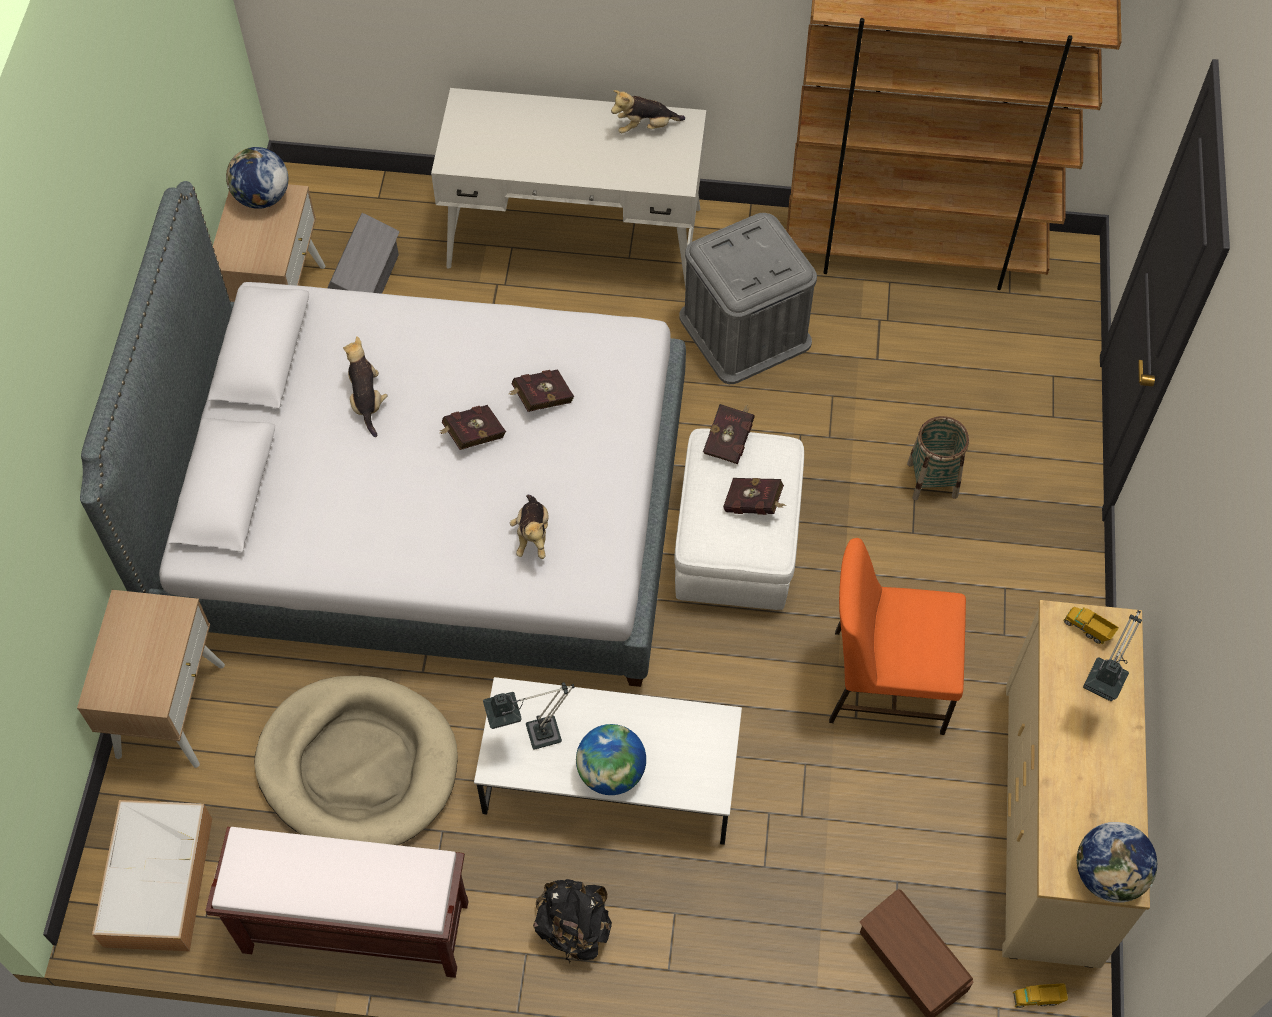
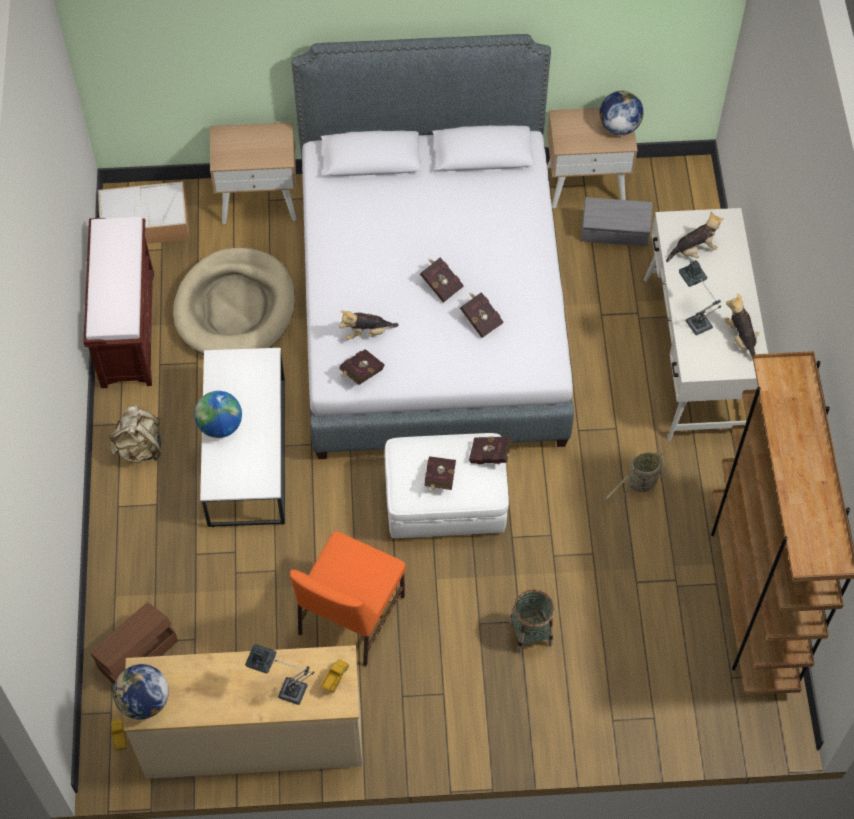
camera: 80 degrees right, 0 degrees up
plush toy [343,336,387,437] -> plush toy moved to [666,212,724,262]
table lamp [483,682,575,750] -> table lamp moved to [679,260,721,335]
black backpack [533,879,612,963] -> beige backpack [109,405,162,463]
grey storage box [679,213,817,384] -> basket [605,451,669,505]
orange chair [829,538,966,735] -> orange chair turned 150 degrees counterclockwise [290,531,406,666]
none -> red book [339,349,385,385]

